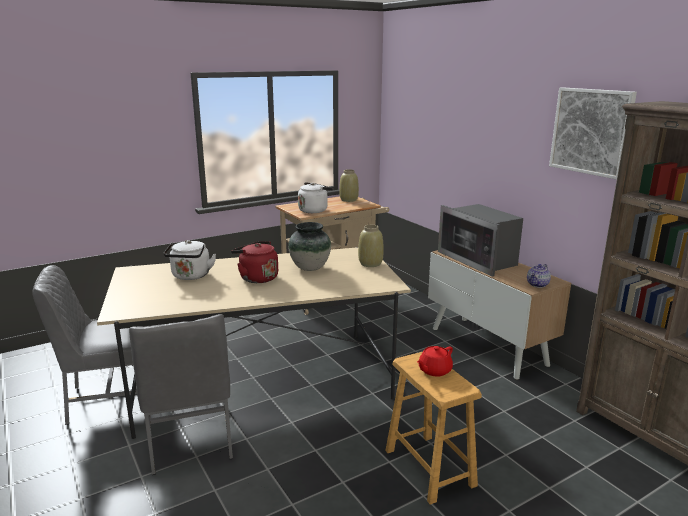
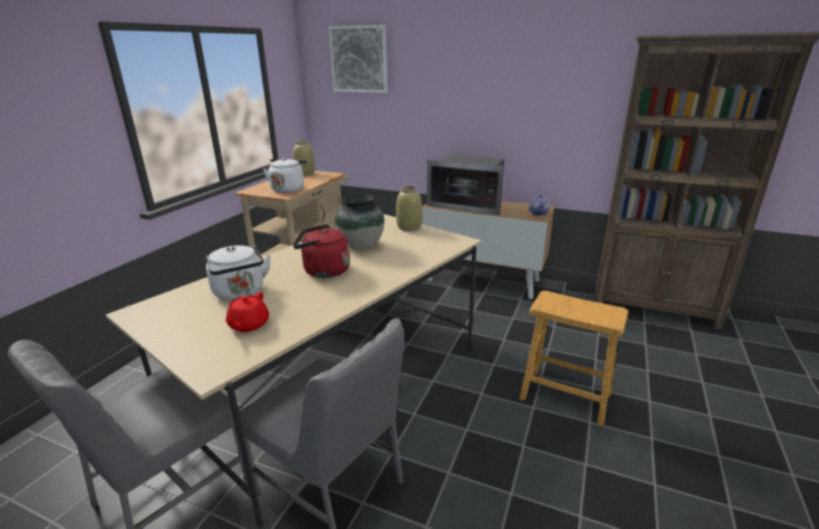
camera: 35 degrees left, 5 degrees up
red teapot [417,346,453,377] -> red teapot moved to [225,292,269,332]
picture [549,87,637,180] -> picture moved to [329,25,388,93]

